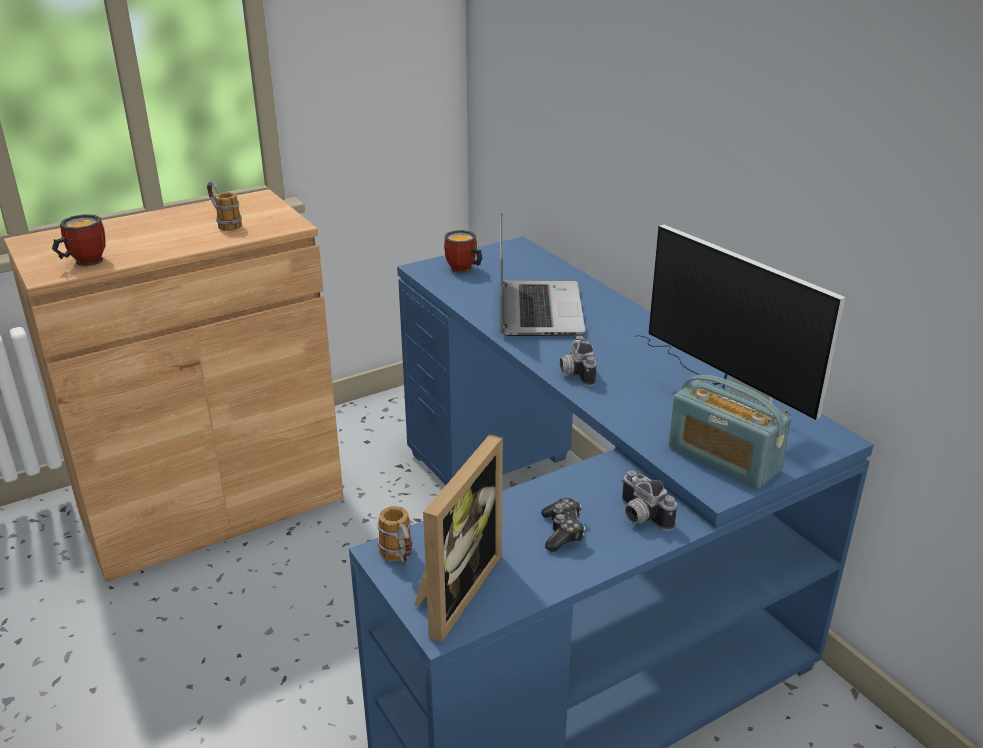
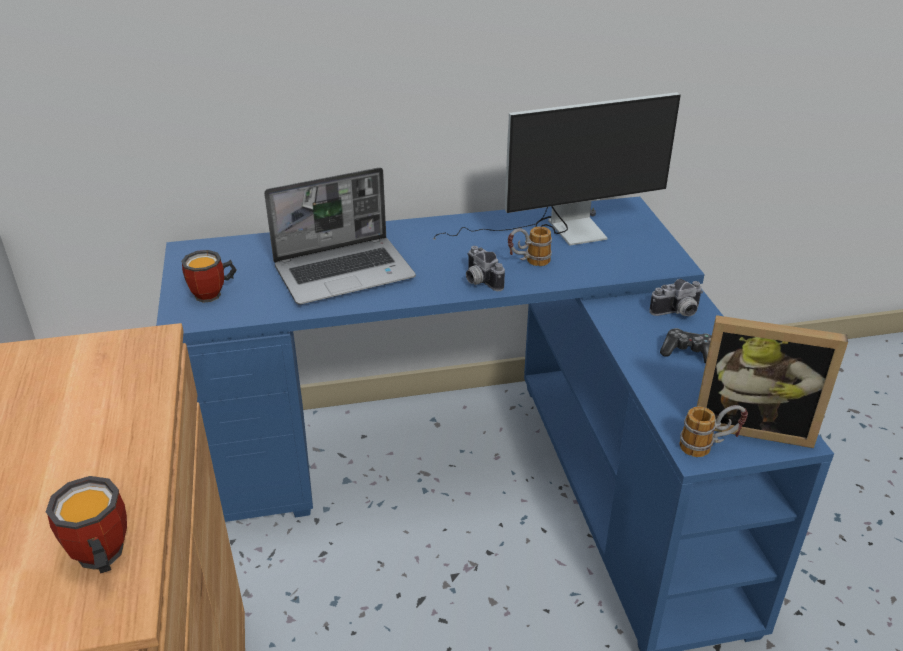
camera: 70 degrees left, 5 degrees up
mug [207,181,242,231] -> mug moved to [508,227,552,266]
picture frame [415,434,503,642] -> picture frame turned 150 degrees clockwise [697,315,848,448]
laptop [500,213,585,336] -> laptop turned 135 degrees clockwise [264,168,416,305]
camera [560,336,596,386] -> camera turned 45 degrees clockwise [466,246,505,291]
radio [669,375,791,489] -> none

